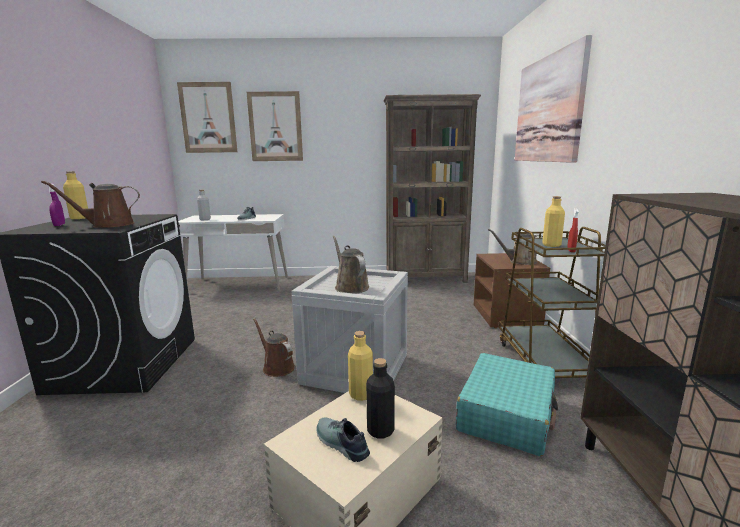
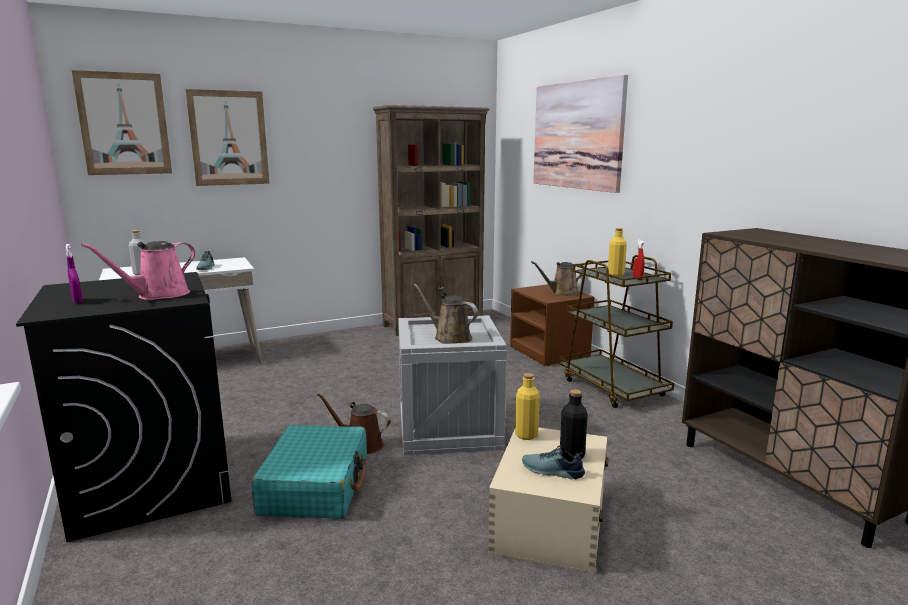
camera: 25 degrees left, 0 degrees up
brown watering can [41,181,140,228] -> pink watering can [81,241,195,300]
yellow bottle [63,171,88,219] -> none
turquoise suitcase [456,353,558,456] -> turquoise suitcase moved to [251,425,367,519]

